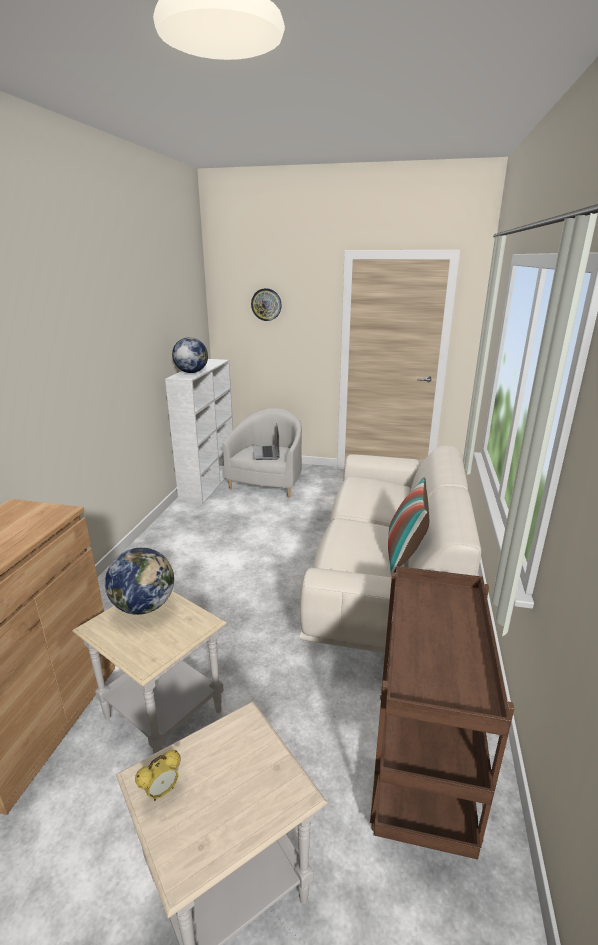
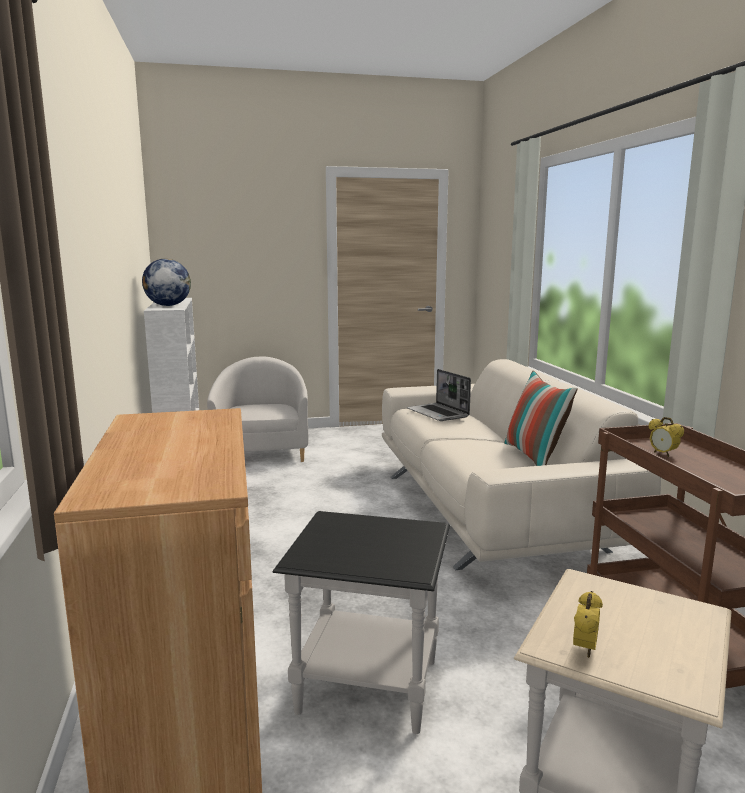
camera: 25 degrees left, 10 degrees down
beige side table [72,591,227,754] -> black side table [273,511,450,734]
globe [105,548,174,615] -> none
wall clock [251,288,282,321] -> none
laptop [253,423,280,460] -> laptop moved to [407,369,471,421]
none -> alarm clock [649,417,684,457]

